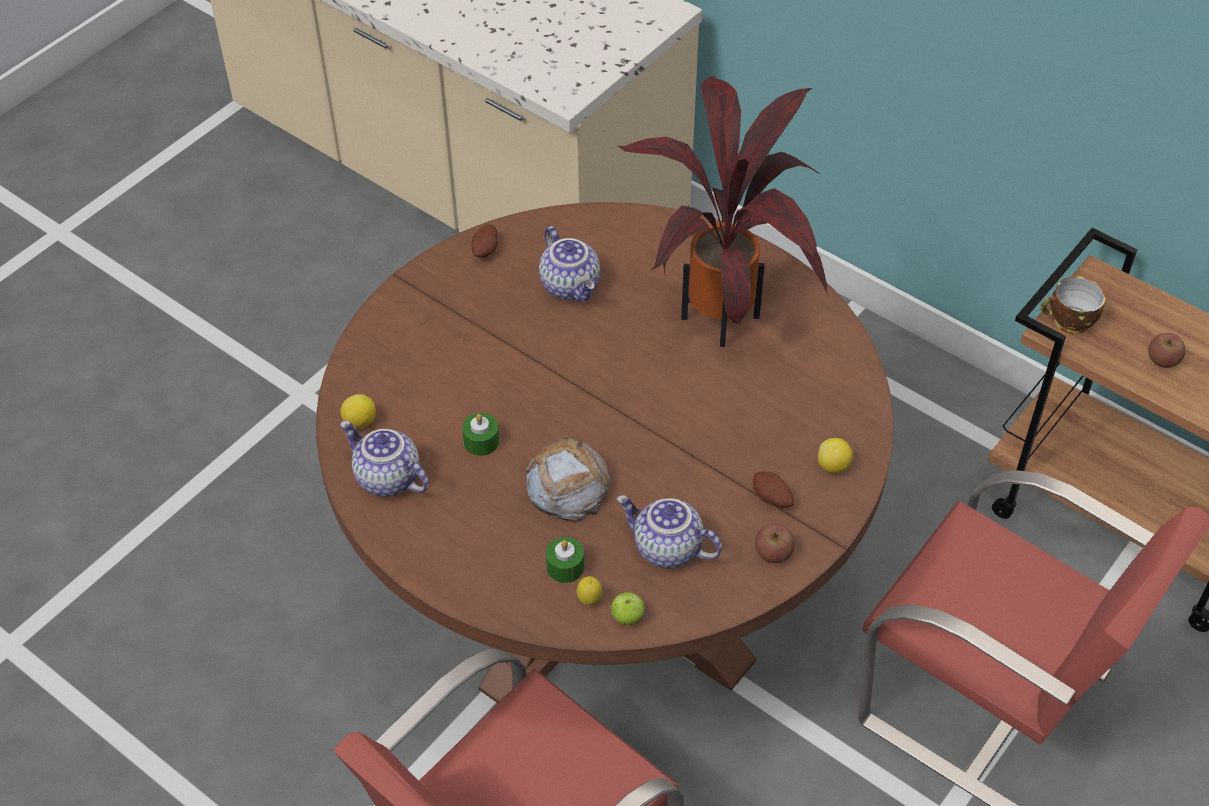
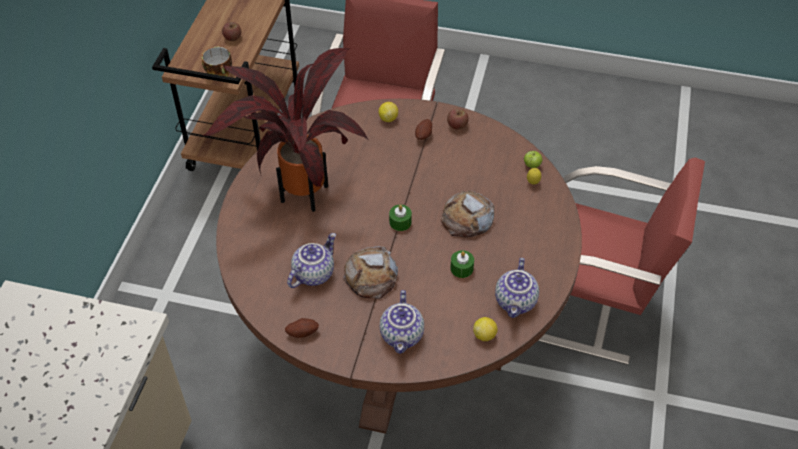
camera: 115 degrees left, 0 degrees up
green candle [546,537,584,583] -> green candle moved to [389,205,412,231]
teapot [617,495,722,568] -> teapot moved to [380,290,424,354]
none -> bread [343,246,398,299]

